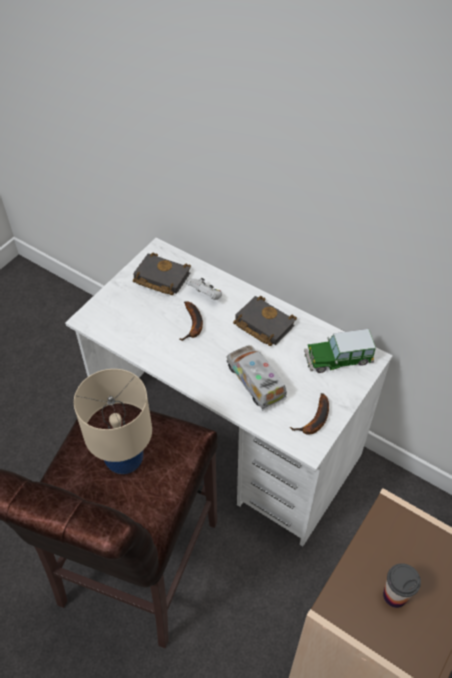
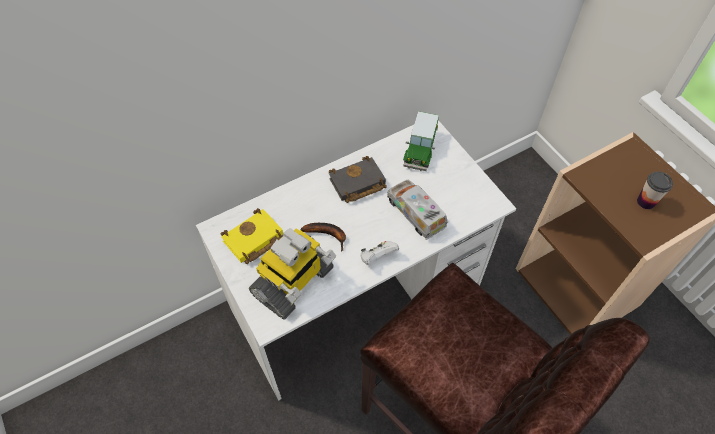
camera: 65 degrees left, 5 degrees up
beige table lamp [74,369,152,474] -> none
black book [133,253,191,295] -> yellow book [221,208,283,264]
white game controller [187,278,222,300] -> white game controller moved to [361,241,399,265]
toy truck [227,345,287,410] -> toy truck turned 60 degrees clockwise [387,180,448,240]
banana [290,393,329,435] -> none
none -> toy robot [249,228,336,320]

